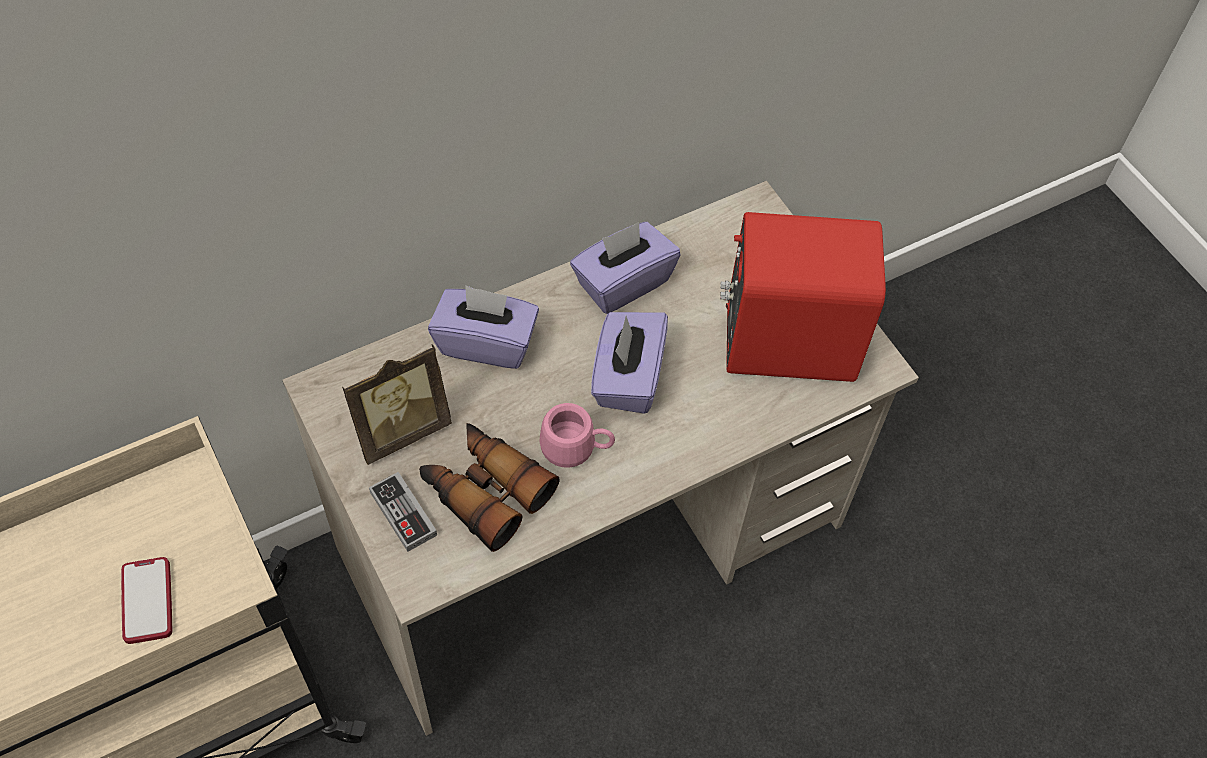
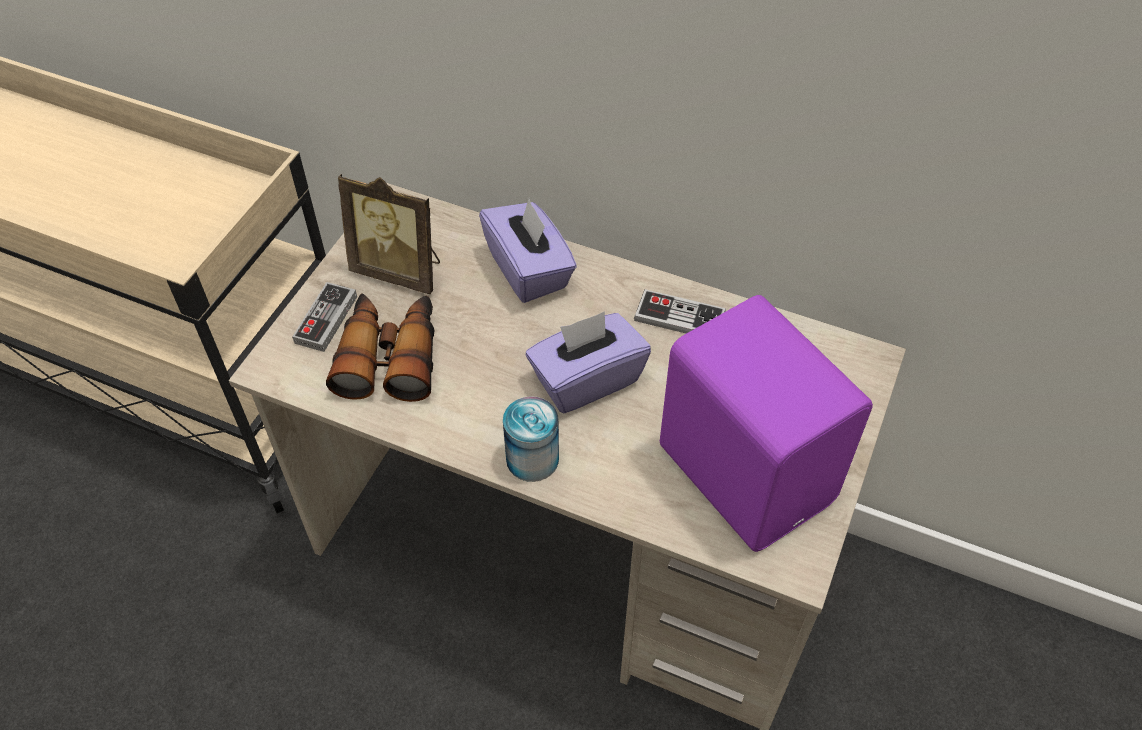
camera: 55 degrees right, 5 degrees down
phone [121,557,172,644] -> none
pink mug [539,403,615,468] -> none
purple tissue box [570,222,681,314] -> game controller [634,289,726,333]
red speaker [720,212,886,382] -> purple speaker [660,295,873,552]
none -> can [503,396,559,482]

